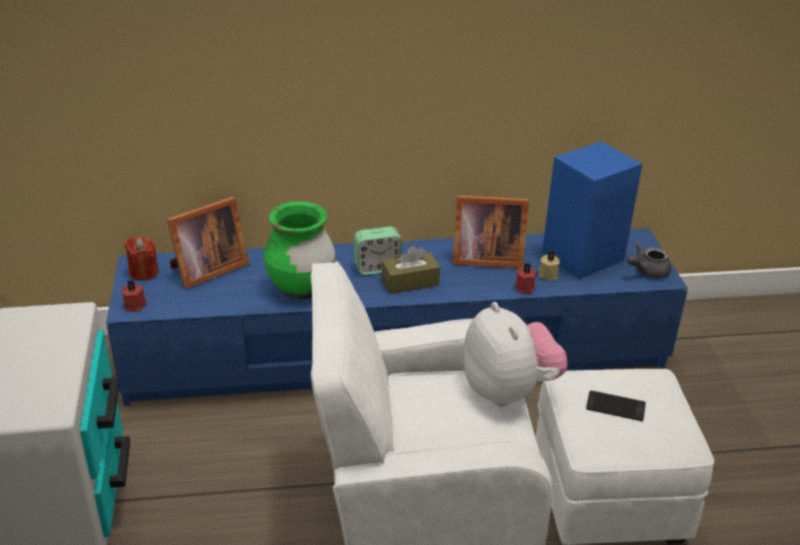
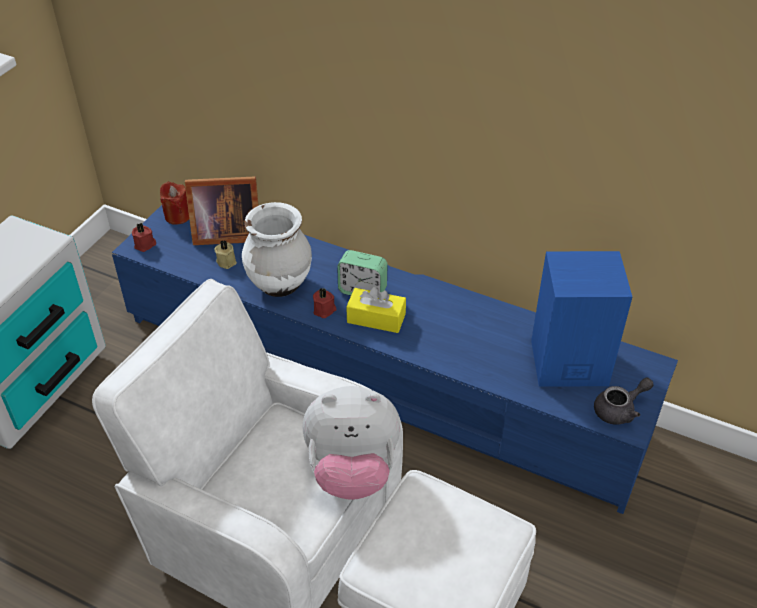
camera: 35 degrees right, 10 degrees up
green vase [264,201,335,299] -> white vase [242,202,312,297]
brown tissue box [382,246,440,294] -> yellow tissue box [346,287,406,333]
picture frame [453,195,529,268] -> none
plush toy [463,302,567,407] -> plush toy turned 75 degrees clockwise [302,386,401,500]
red candle [516,263,536,294] -> red candle moved to [313,288,336,318]
beige candle [538,250,560,280] -> beige candle moved to [214,240,237,269]
phone [586,391,646,421] -> none
grey teapot [627,243,671,278] -> grey teapot turned 150 degrees clockwise [594,377,653,425]

